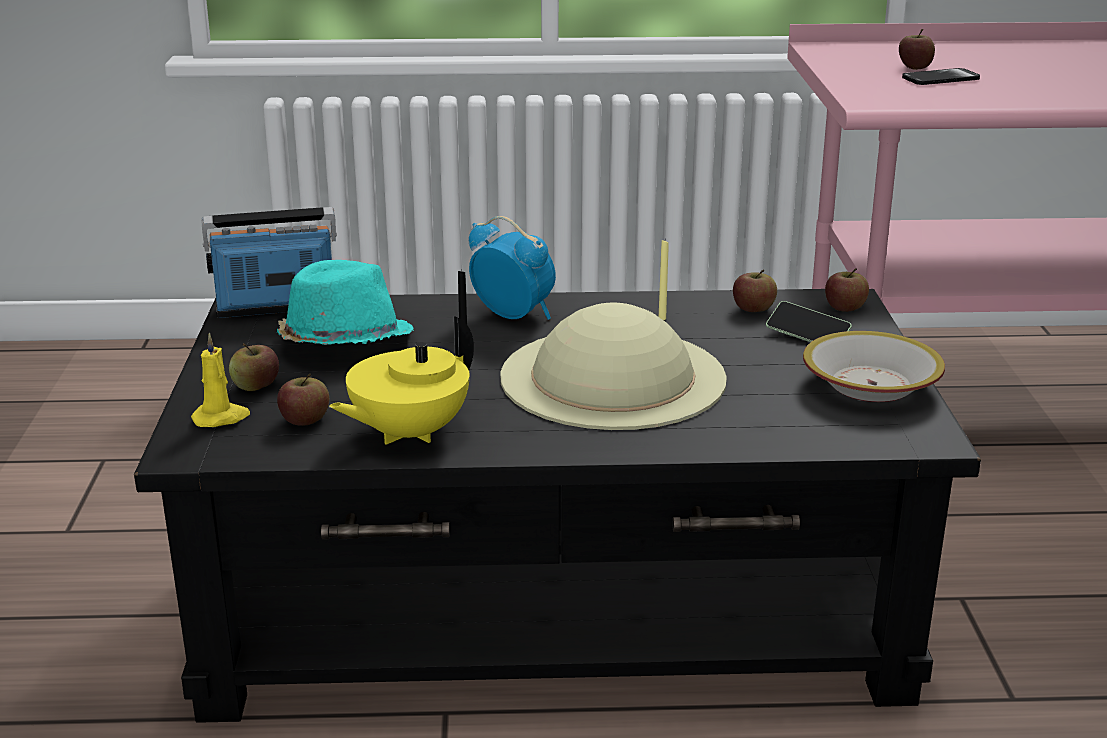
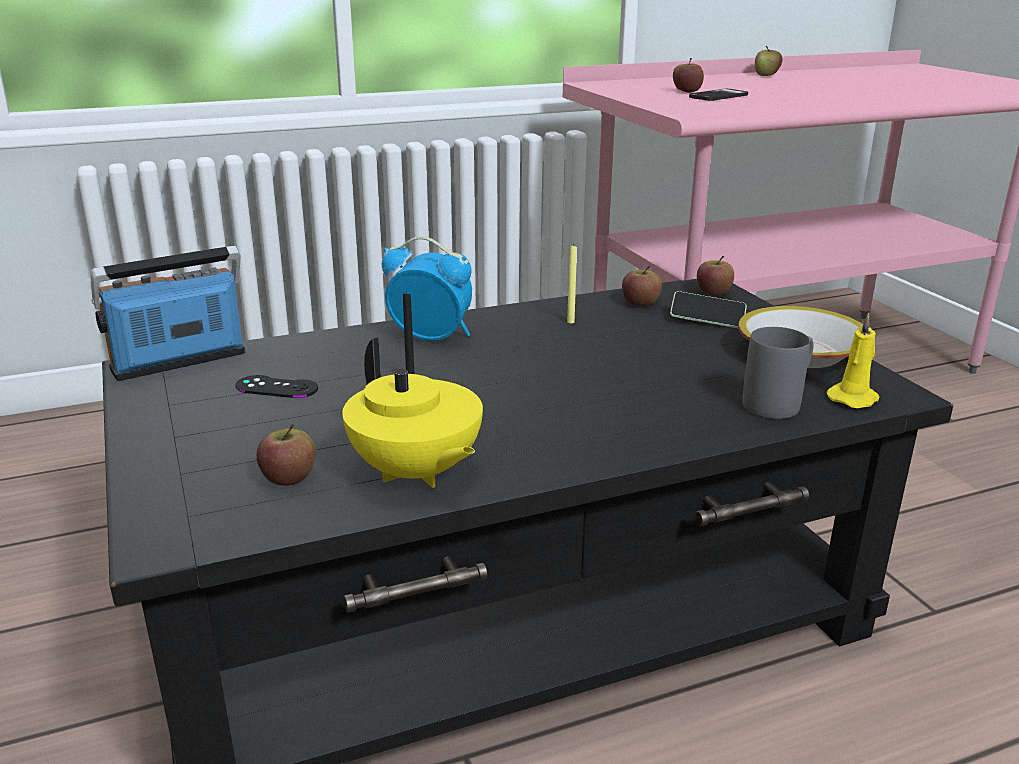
camera: 20 degrees left, 0 degrees up
yellow candle [191,332,250,427] -> yellow candle moved to [827,313,879,408]
apple [229,343,279,391] -> apple moved to [755,46,782,76]
turquoise hat [277,260,414,345] -> black game controller [235,375,318,398]
yellow teapot [329,316,474,445] -> yellow teapot turned 60 degrees counterclockwise [342,338,483,488]
beige hat [500,303,727,430] -> none
none -> grey mug [742,327,813,419]

